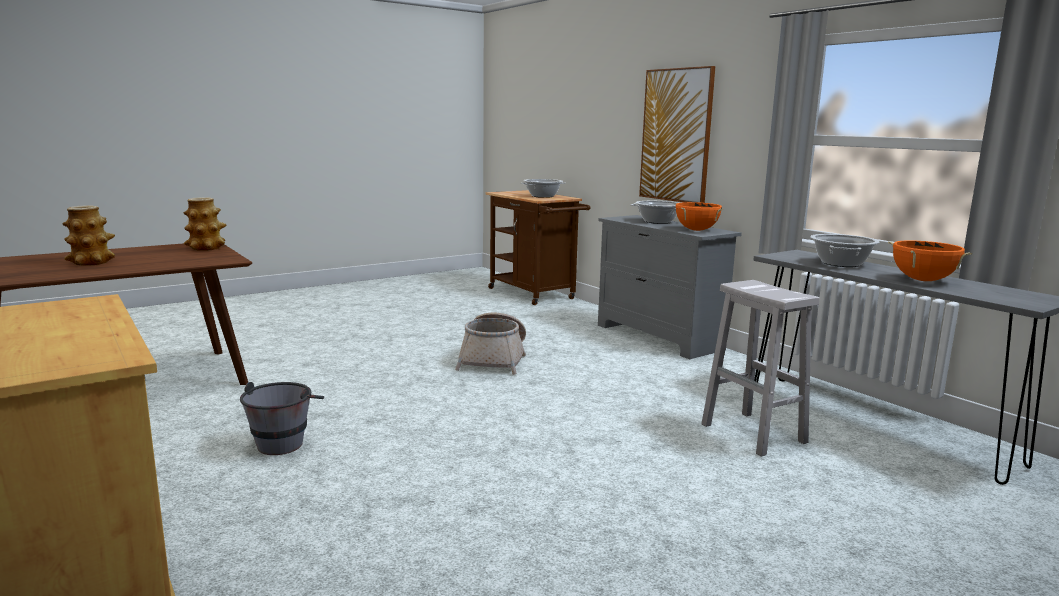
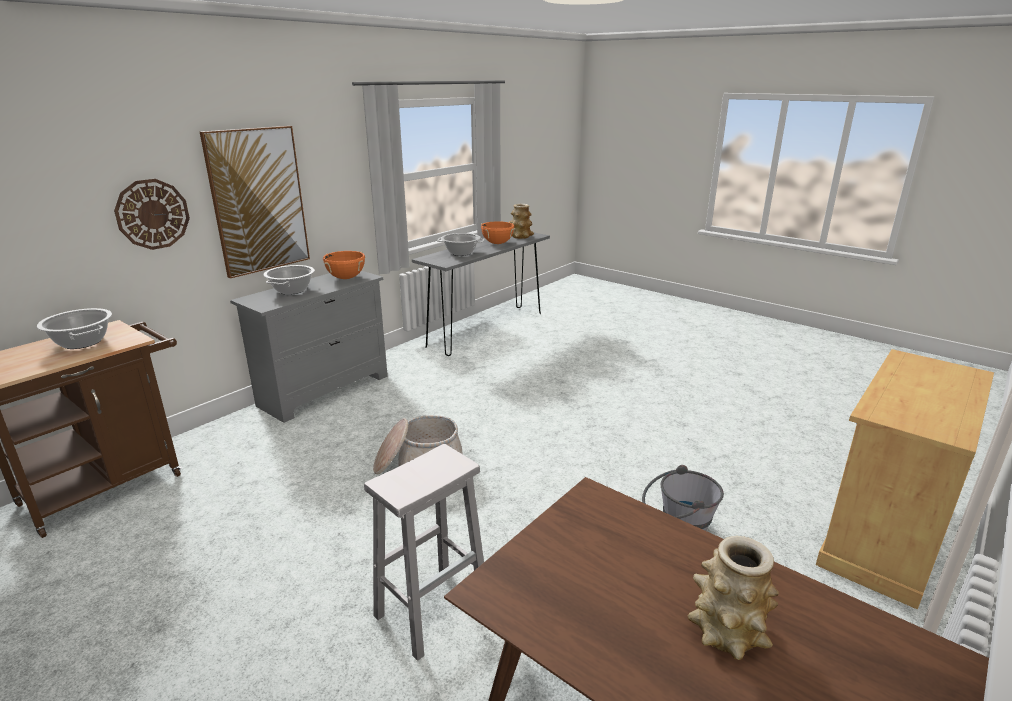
camera: 105 degrees left, 10 degrees up
vase [184,197,226,251] -> vase moved to [509,204,534,239]
white stool [701,280,820,457] -> white stool moved to [364,444,484,661]
none -> wall clock [114,179,190,250]

